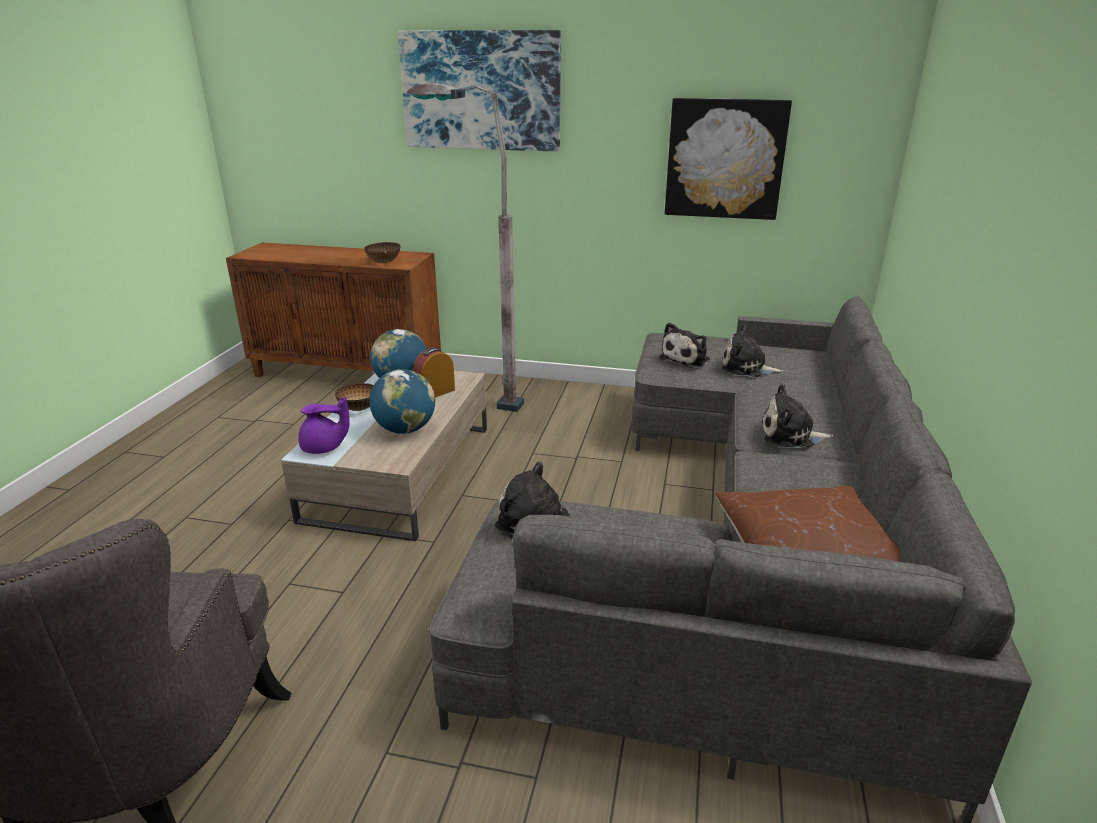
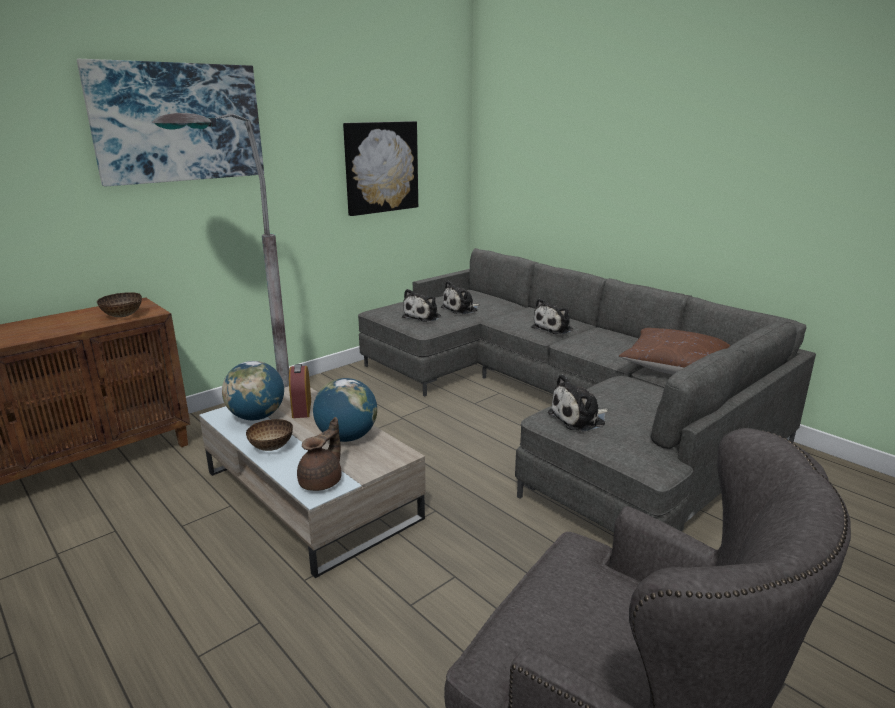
camera: 55 degrees left, 5 degrees down
purple teapot [298,396,350,454] -> brown teapot [297,417,342,491]
plush toy [659,323,710,368] -> plush toy turned 45 degrees clockwise [402,289,441,322]

